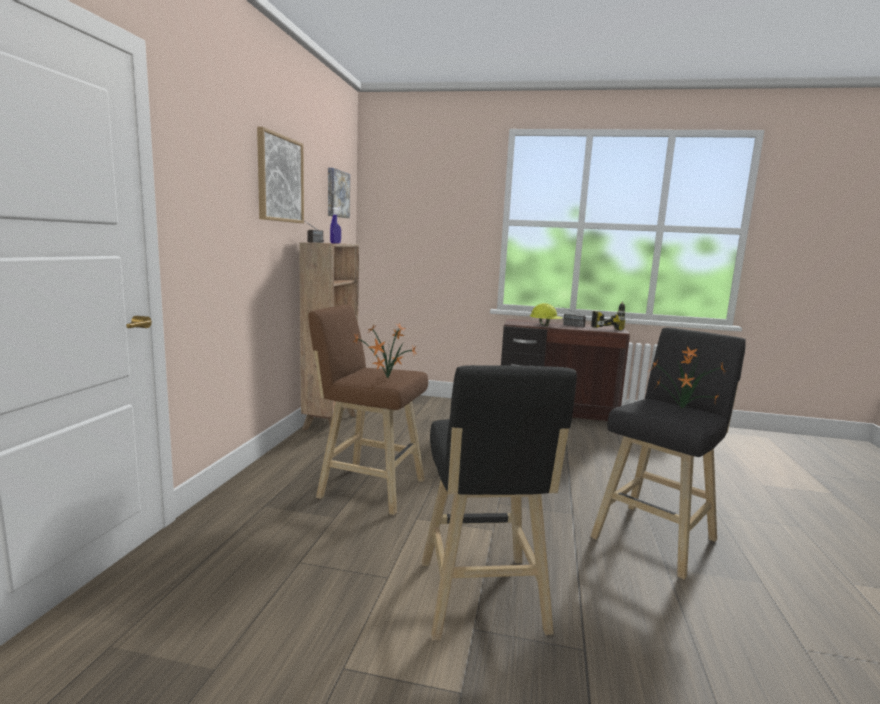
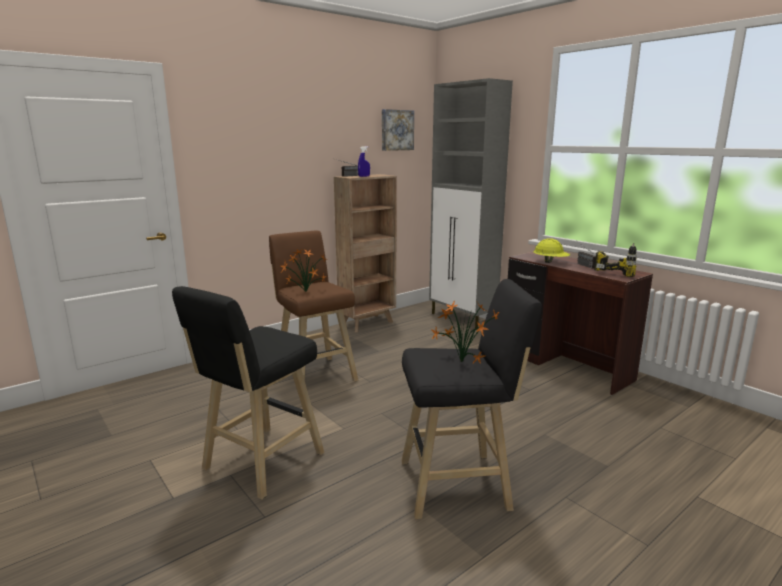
camera: 40 degrees right, 5 degrees up
picture [257,127,304,223] -> none
none -> grey cabinet [429,78,513,330]

